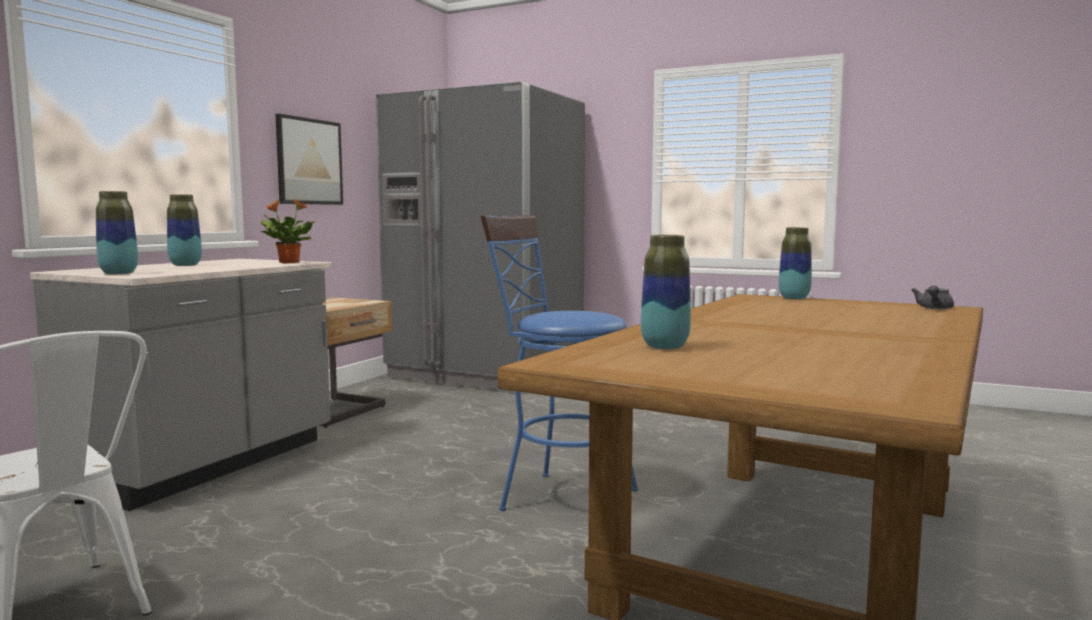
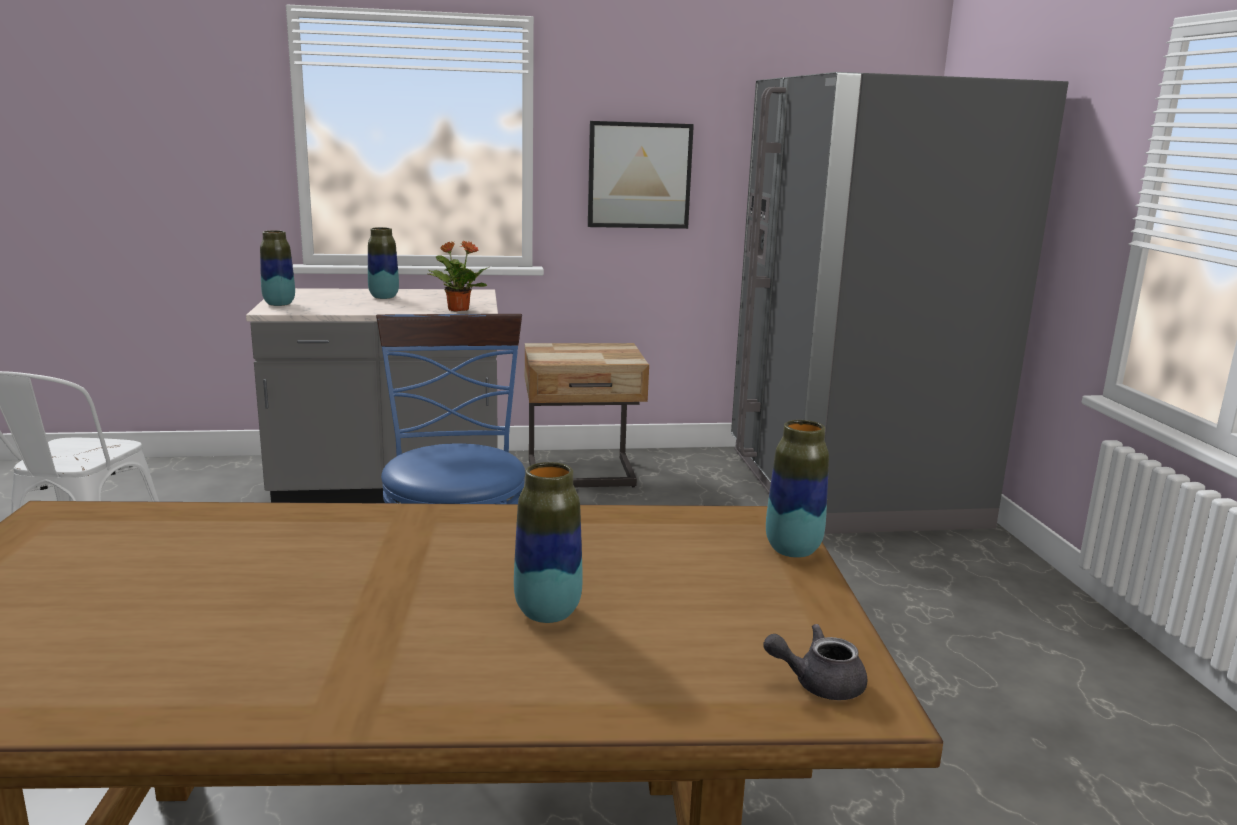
camera: 55 degrees right, 10 degrees up
vase [641,235,691,349] -> vase moved to [514,462,583,623]

